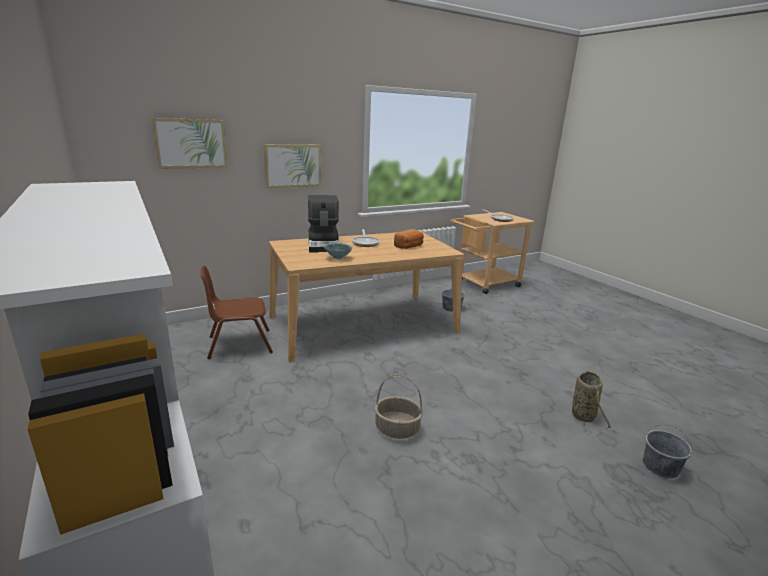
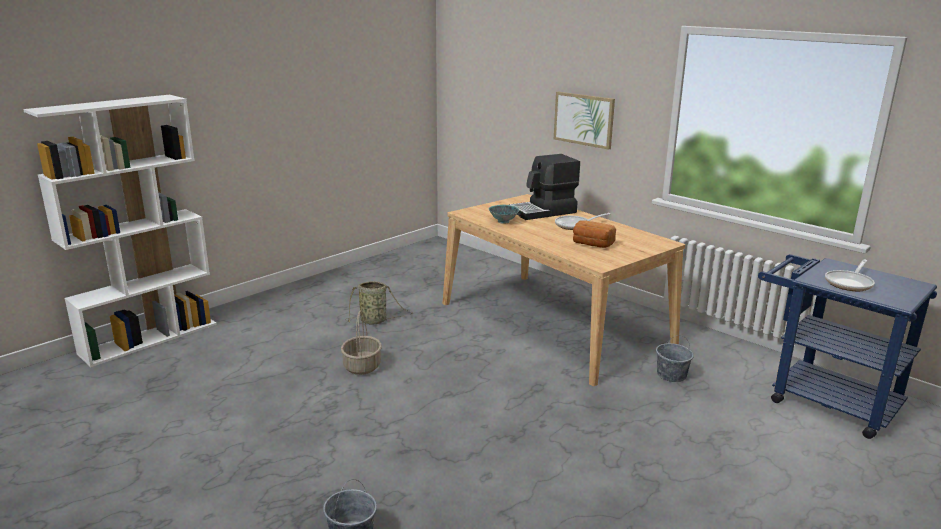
camera: 75 degrees right, 0 degrees up
picture [152,118,228,169] -> none
brown chair [201,266,273,359] -> none
beige cart [451,212,535,294] -> blue cart [758,254,937,439]
basket [569,371,611,432] -> basket moved to [345,281,413,324]

